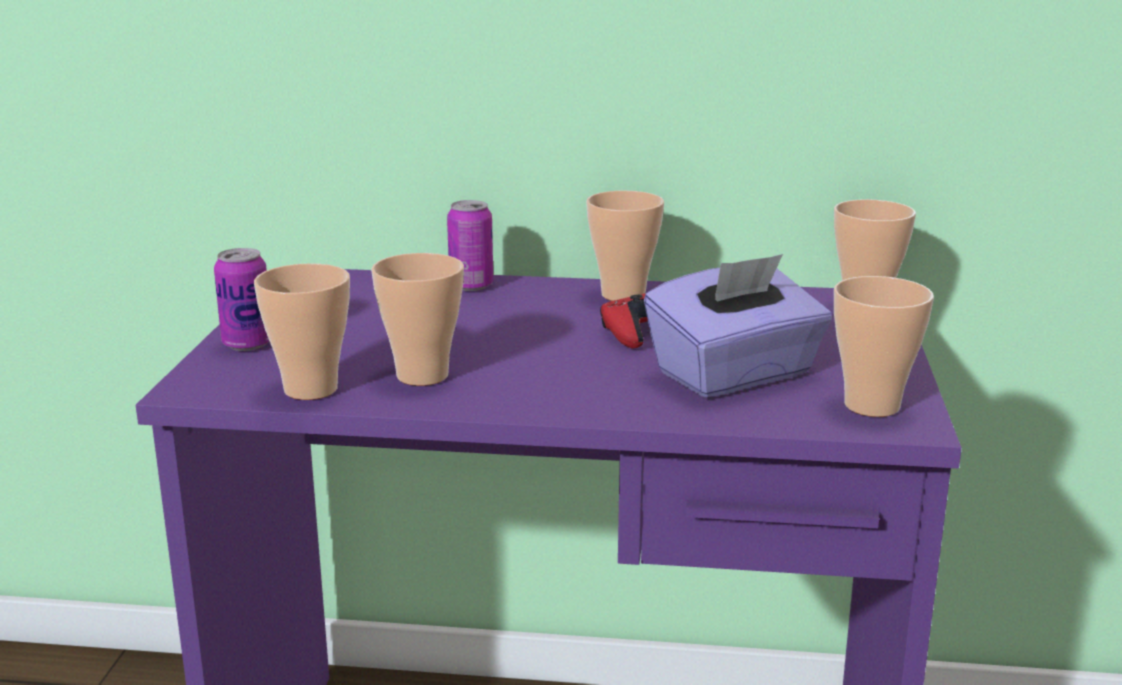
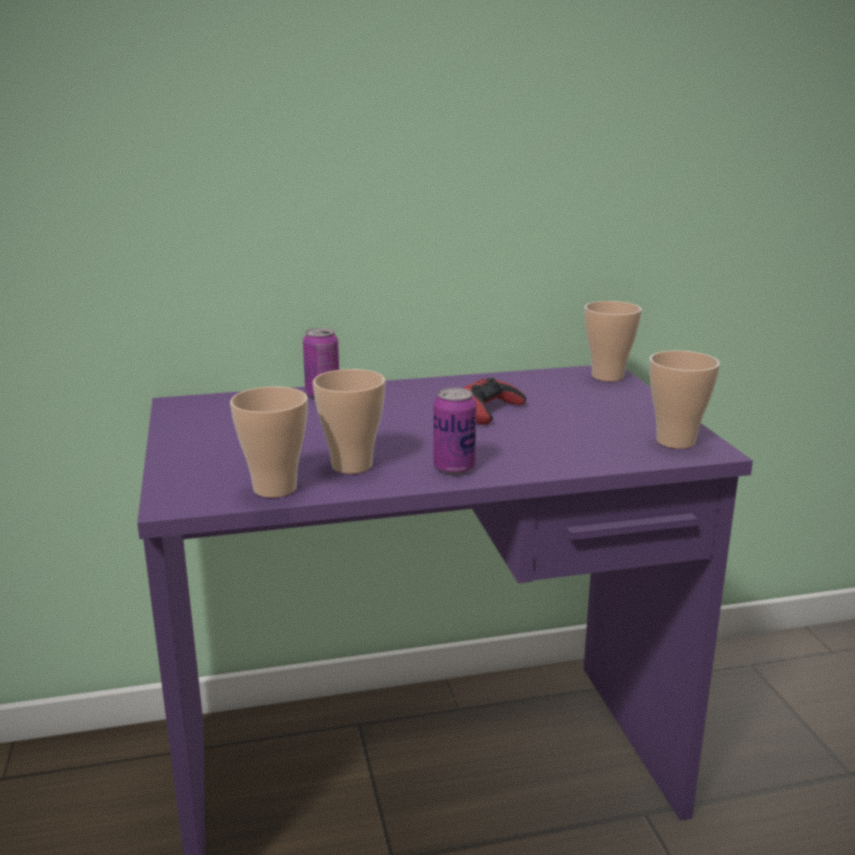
camera: 20 degrees left, 0 degrees up
can [214,248,270,351] -> can moved to [433,388,477,475]
cup [586,191,664,301] -> none
purple tissue box [644,254,832,398] -> none

